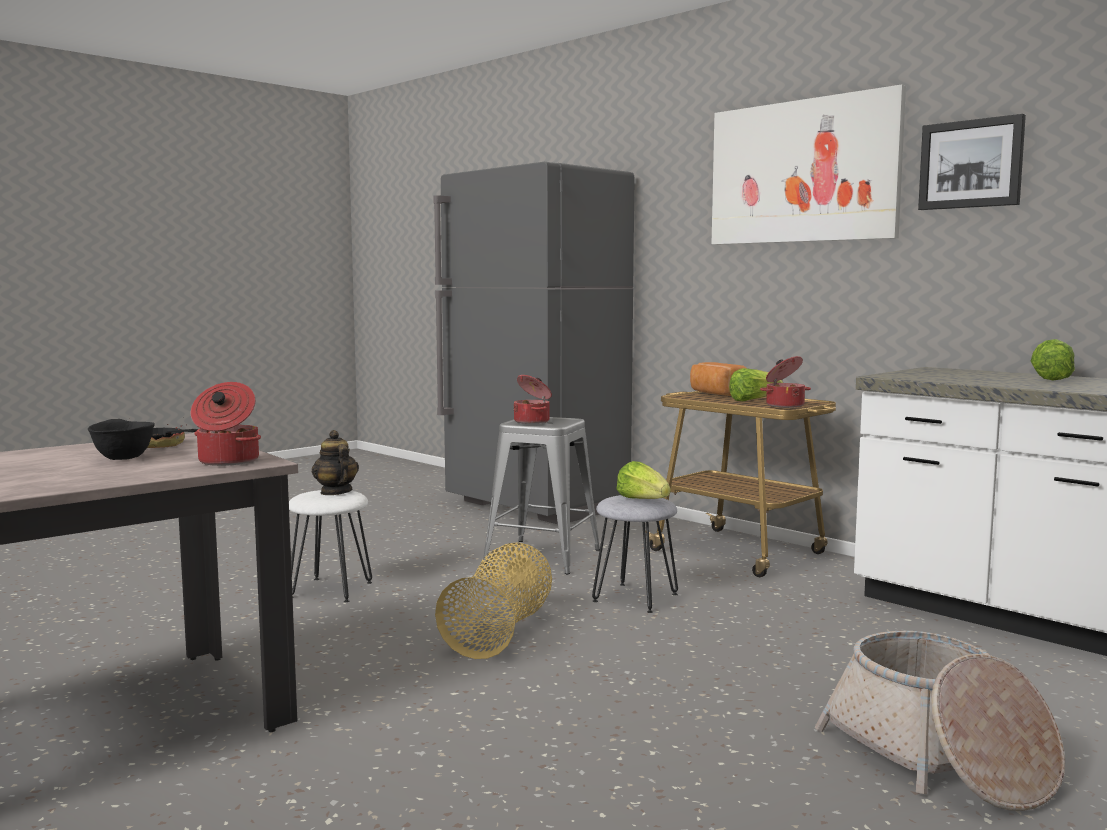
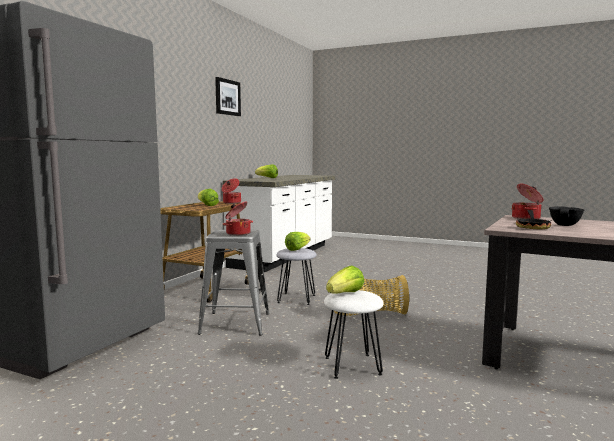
camera: 110 degrees left, 0 degrees up
teapot [312,430,359,495] -> lettuce [326,265,364,294]
bread [690,362,746,396] -> none
picture [712,84,906,245] -> none
basket [815,631,1065,811] -> none

